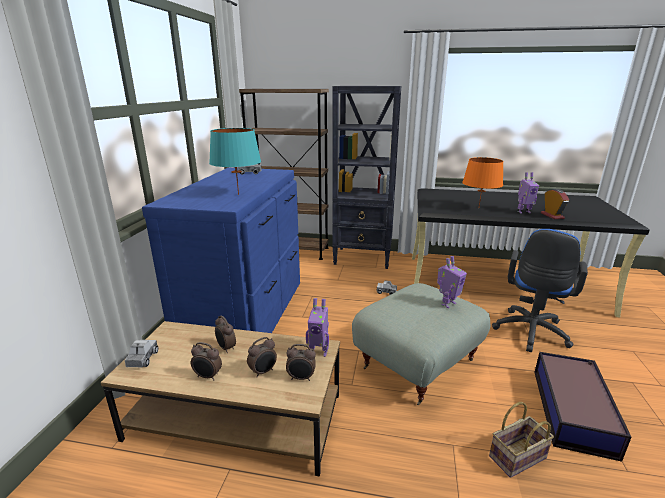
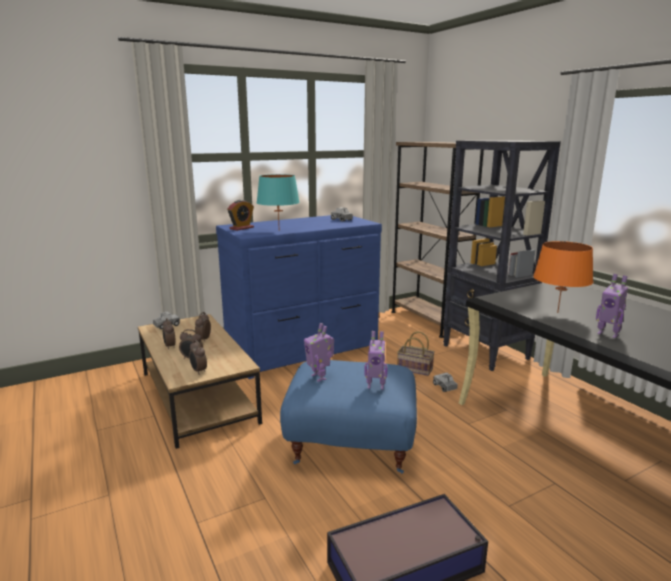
camera: 50 degrees right, 5 degrees down
toy robot [306,298,329,357] -> toy robot moved to [304,323,334,382]
grey ottoman [352,283,490,406] -> blue ottoman [280,360,417,474]
basket [489,402,554,478] -> basket moved to [397,332,435,376]
blue office chair [492,229,588,352] -> none
alarm clock [541,189,569,219] -> alarm clock moved to [227,200,254,231]

